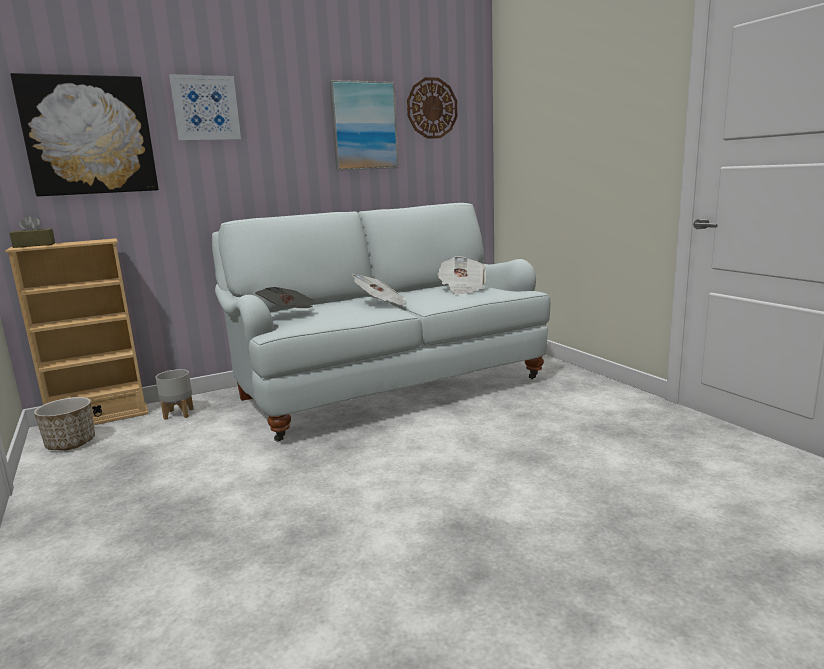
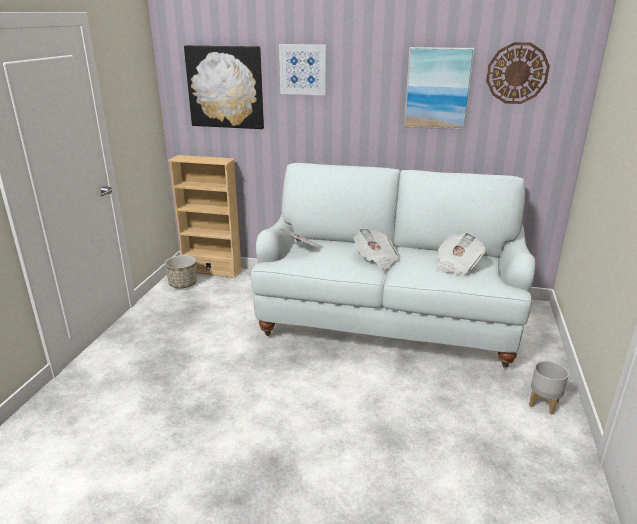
camera: 40 degrees right, 10 degrees up
brown tissue box [9,216,55,248] -> none
grey planter [155,369,194,420] -> grey planter moved to [529,361,569,414]

